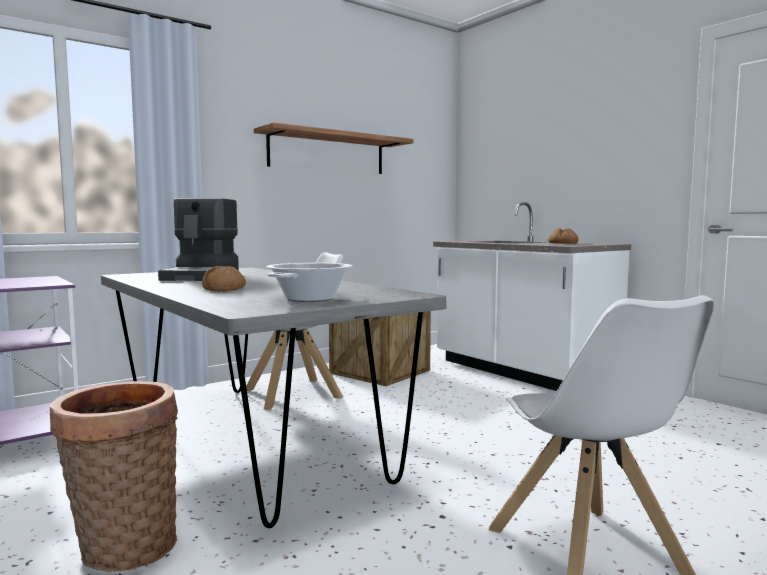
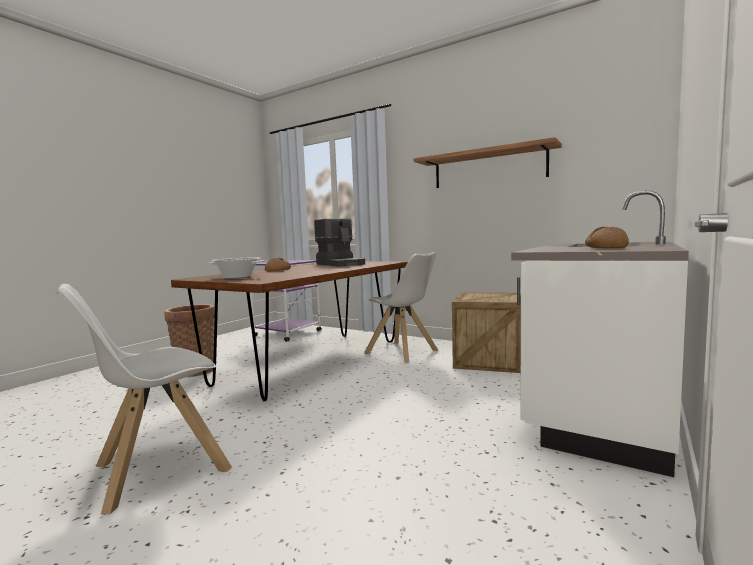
camera: 70 degrees right, 0 degrees up
grey dining table [101,268,446,528] -> brown dining table [171,261,408,401]
coffee machine [158,198,239,281] -> coffee machine turned 105 degrees counterclockwise [314,218,365,267]

